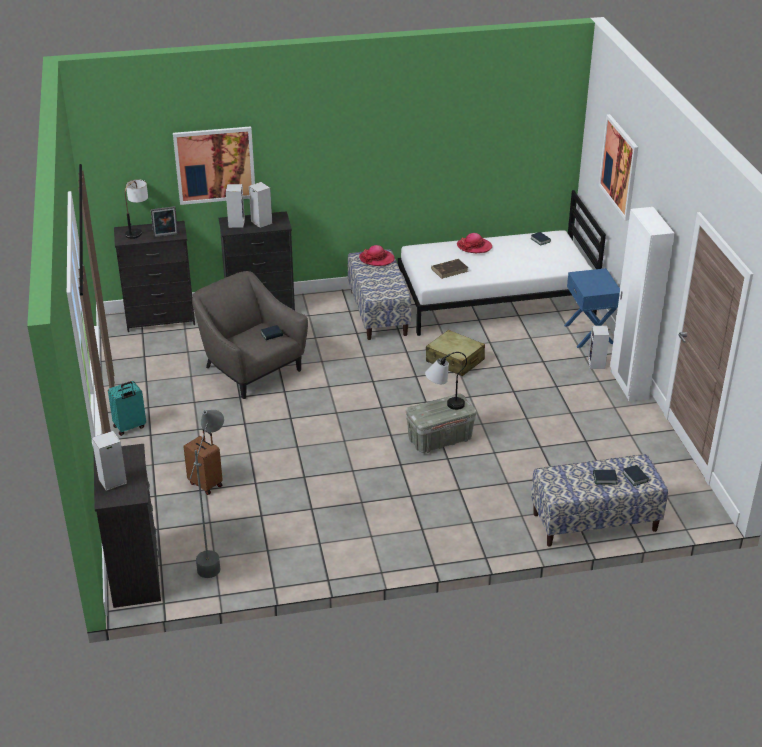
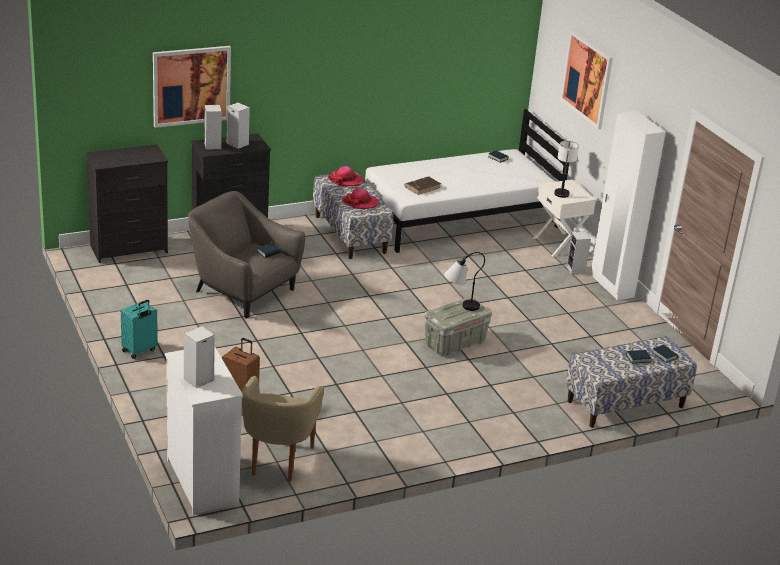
camera: 15 degrees left, 5 degrees down
black dresser [93,444,161,608] -> white dresser [165,348,243,514]
table lamp [125,179,148,239] -> table lamp moved to [554,141,579,198]
picture frame [151,206,178,238] -> none
grey floor lamp [190,410,224,578] -> beige armchair [242,376,324,482]
beige suitcase [426,330,485,376] -> none
hat [457,233,492,253] -> hat moved to [342,188,379,209]
blue nightstand [564,268,620,348] -> white nightstand [533,180,596,257]

